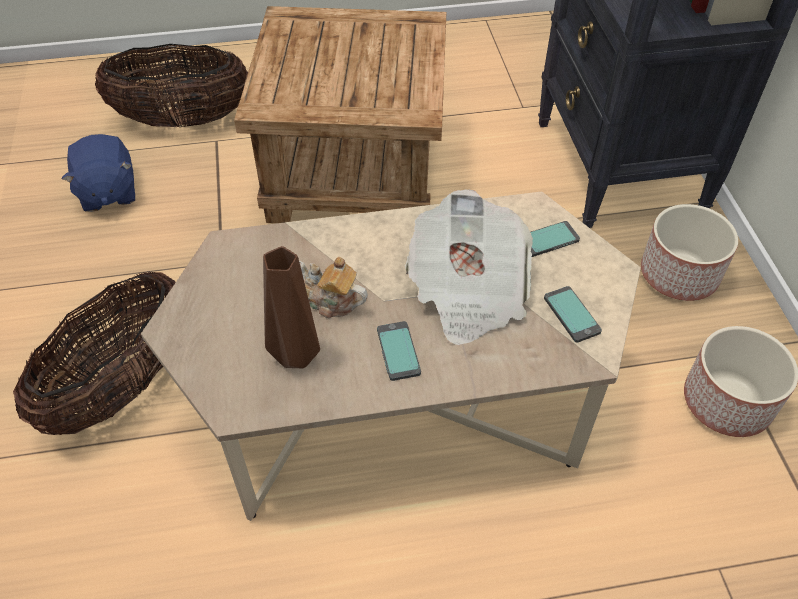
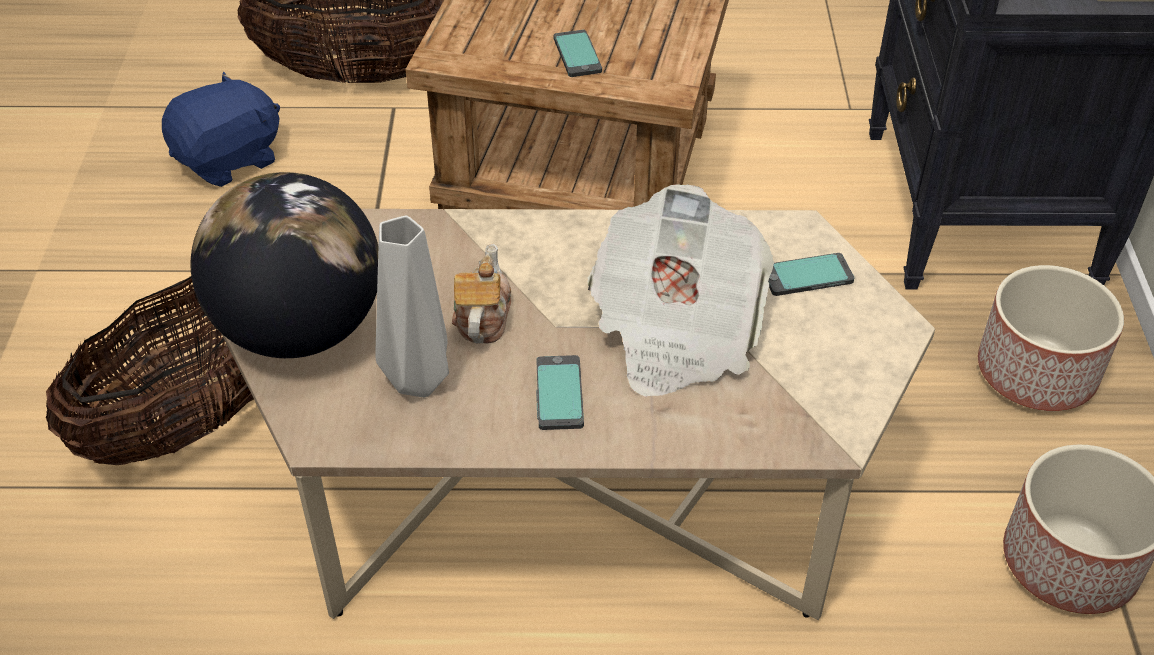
camera: 10 degrees right, 5 degrees down
blue plush toy [62,134,135,212] -> blue plush toy turned 120 degrees counterclockwise [162,71,280,187]
brown vase [263,246,320,368] -> grey vase [375,216,449,398]
teapot [299,257,368,318] -> teapot turned 60 degrees clockwise [452,243,511,344]
phone [544,286,602,343] -> phone moved to [554,30,602,77]
none -> globe [190,172,379,358]

